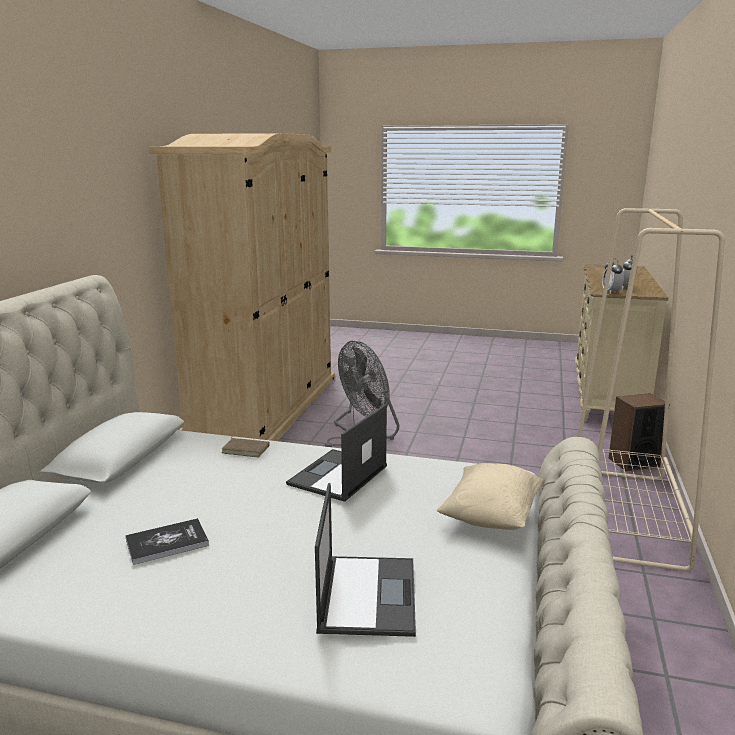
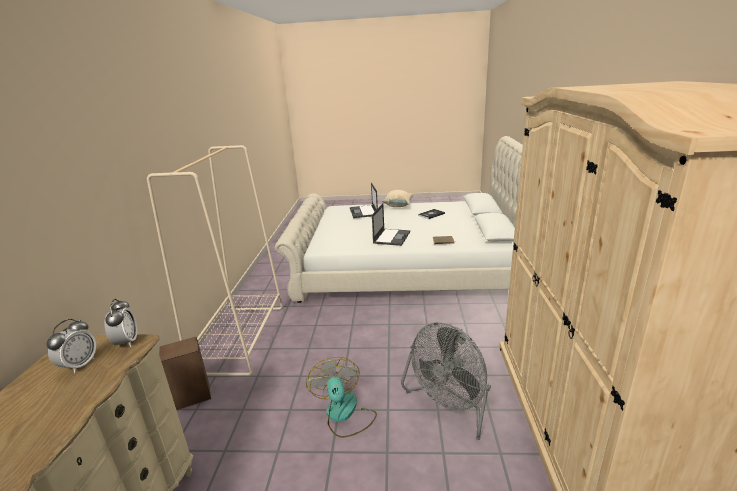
camera: 170 degrees right, 5 degrees up
beige pillow [437,463,544,530] -> beige pillow moved to [382,190,413,207]
none -> fan [306,357,377,438]

